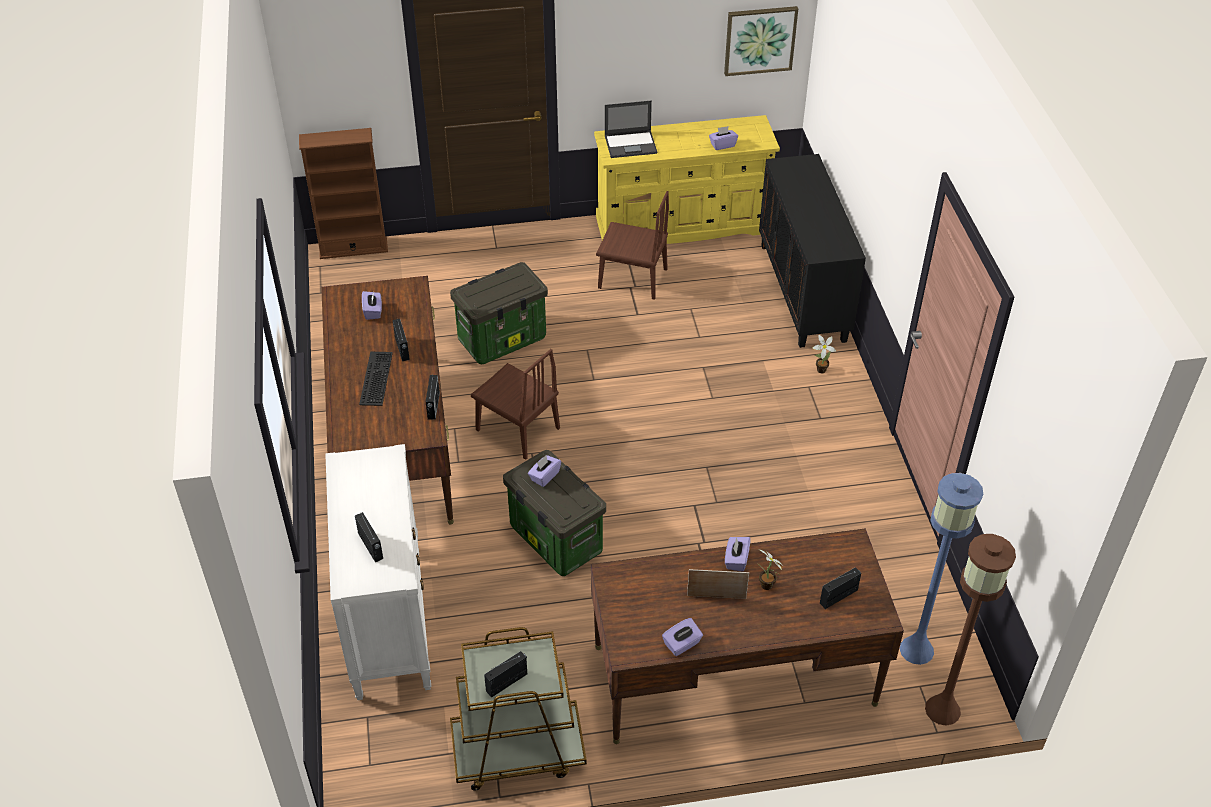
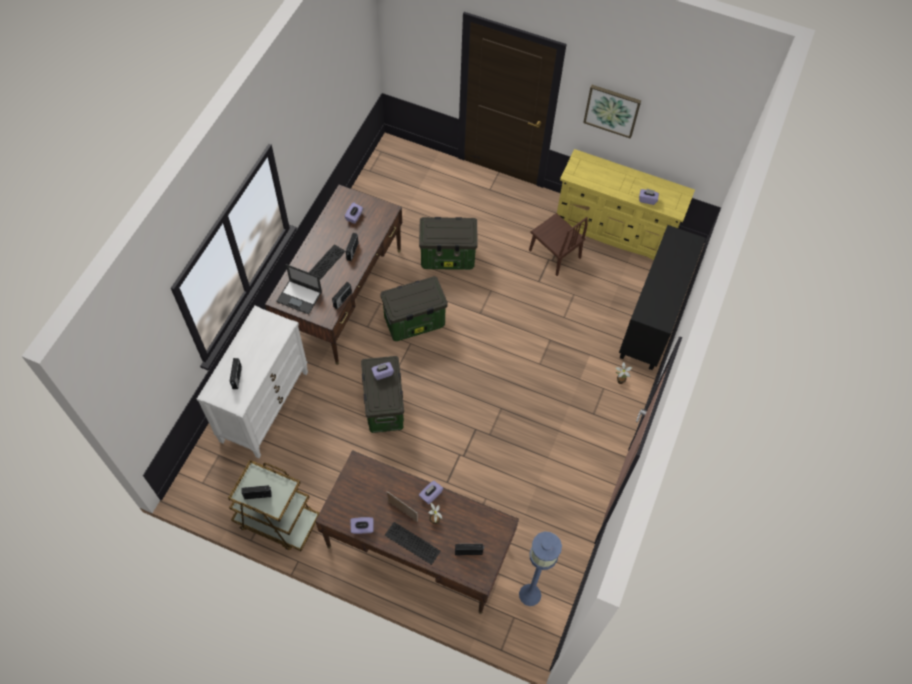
camera: 30 degrees right, 15 degrees up
brown bookcase [299,128,388,259] -> none
brown chair [471,349,560,460] -> storage box [380,276,448,341]
laptop [605,101,657,158] -> laptop moved to [276,264,322,315]
picture [724,6,798,76] -> picture moved to [583,85,641,139]
brown floor lamp [925,534,1016,726] -> none
none -> keyboard [385,522,440,565]

